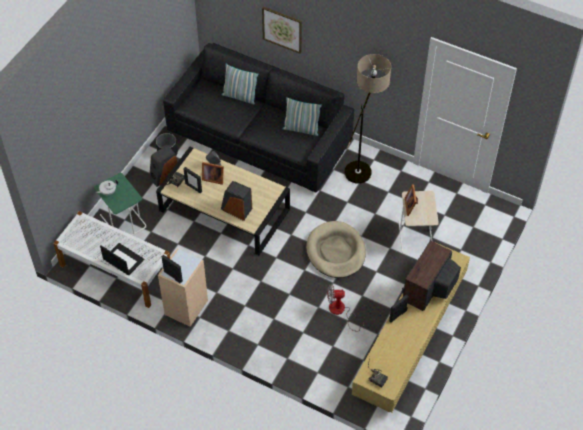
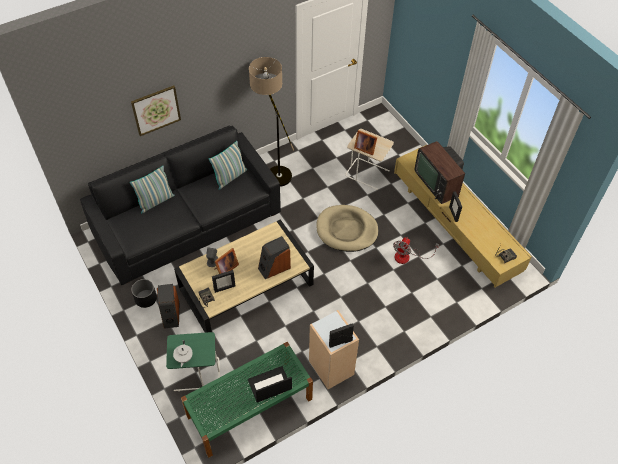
camera: 60 degrees left, 0 degrees up
white bench [53,211,170,308] -> green bench [181,342,313,458]

